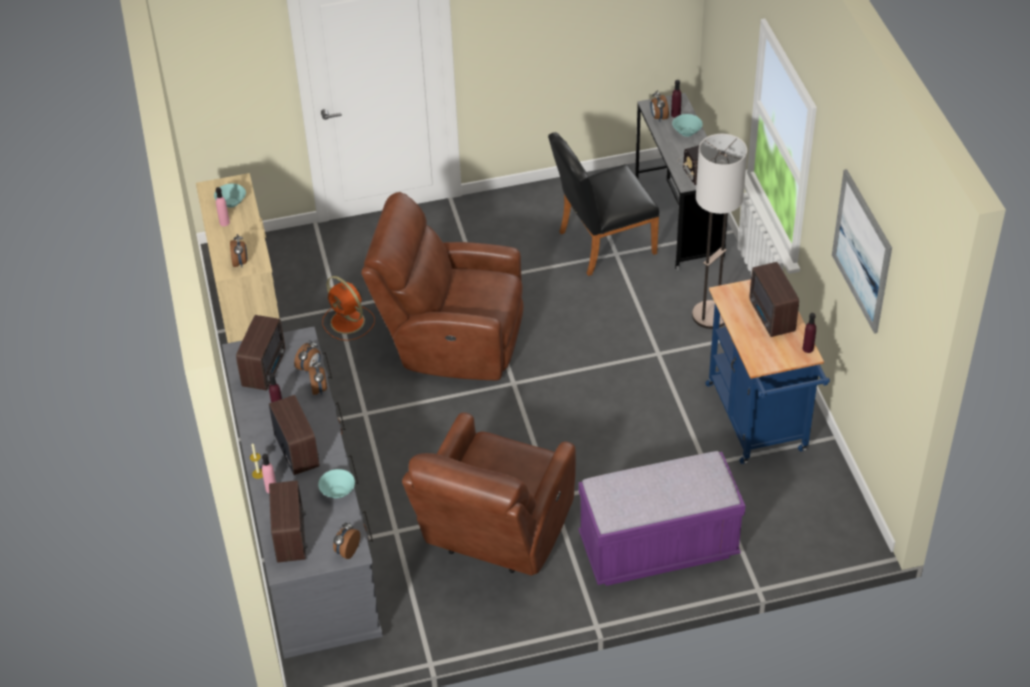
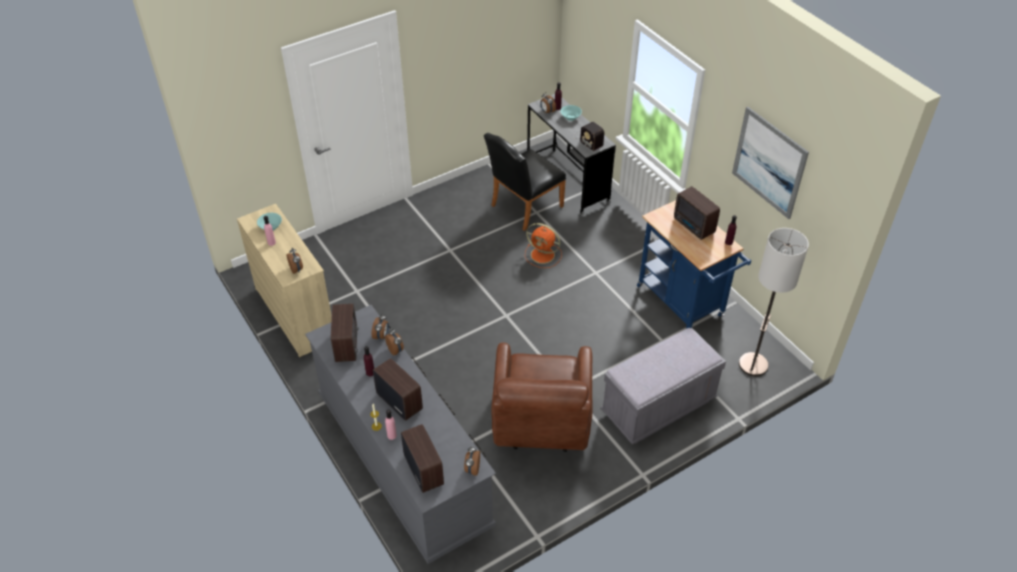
camera: 20 degrees left, 0 degrees up
turquoise bowl [318,469,355,498] -> none
orange fan [322,276,375,341] -> orange fan moved to [525,223,562,268]
brown armchair [361,192,523,381] -> none
purple bench [579,451,745,586] -> grey bench [601,328,726,445]
floor lamp [692,134,747,329] -> floor lamp moved to [739,228,809,376]

